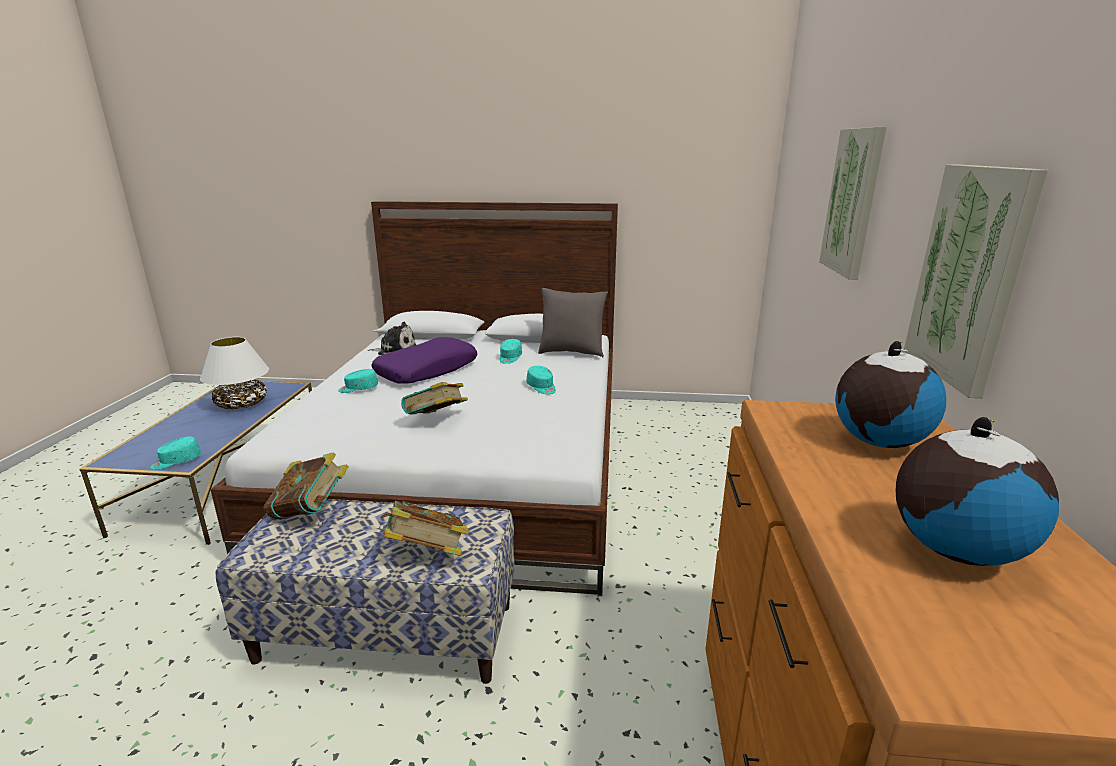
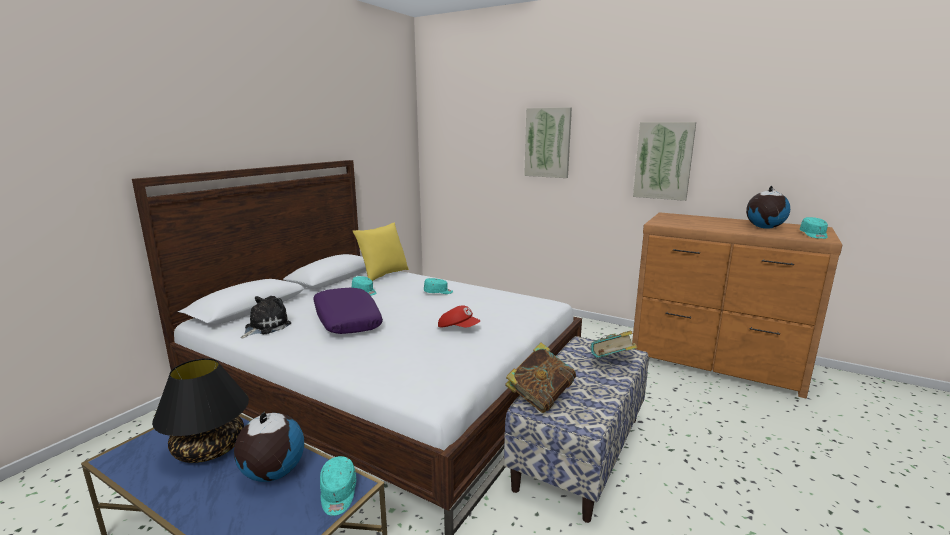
camera: 65 degrees left, 5 degrees down
white table lamp [200,337,269,409] -> black table lamp [152,358,249,463]
turquoise cap [338,369,378,393] -> turquoise cap moved to [800,217,828,239]
book [401,382,468,415] -> red cap [438,305,481,328]
grey pillow [538,288,608,357] -> yellow pillow [352,223,409,281]
globe [835,341,946,448] -> globe moved to [234,411,304,482]

